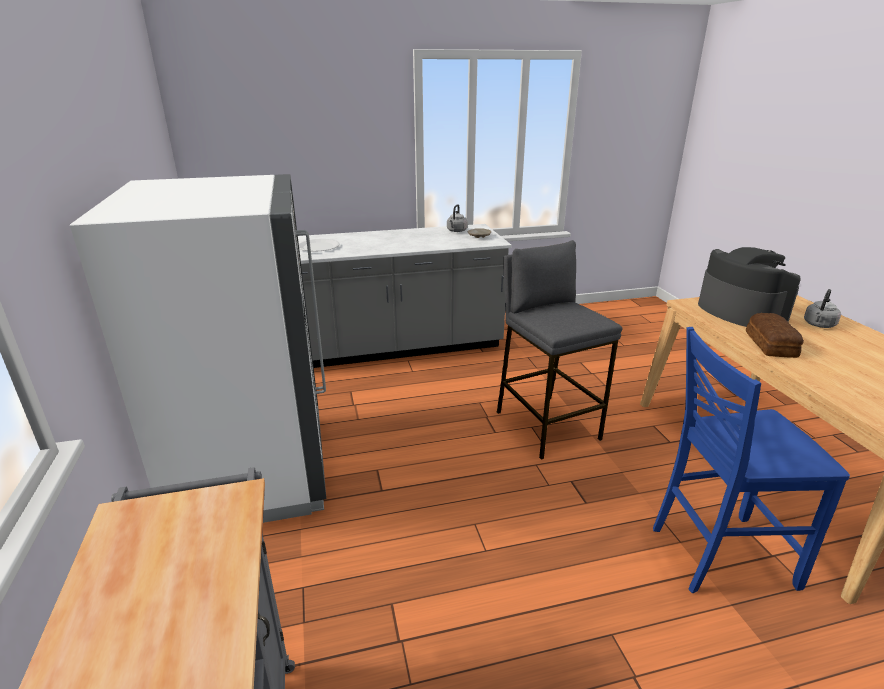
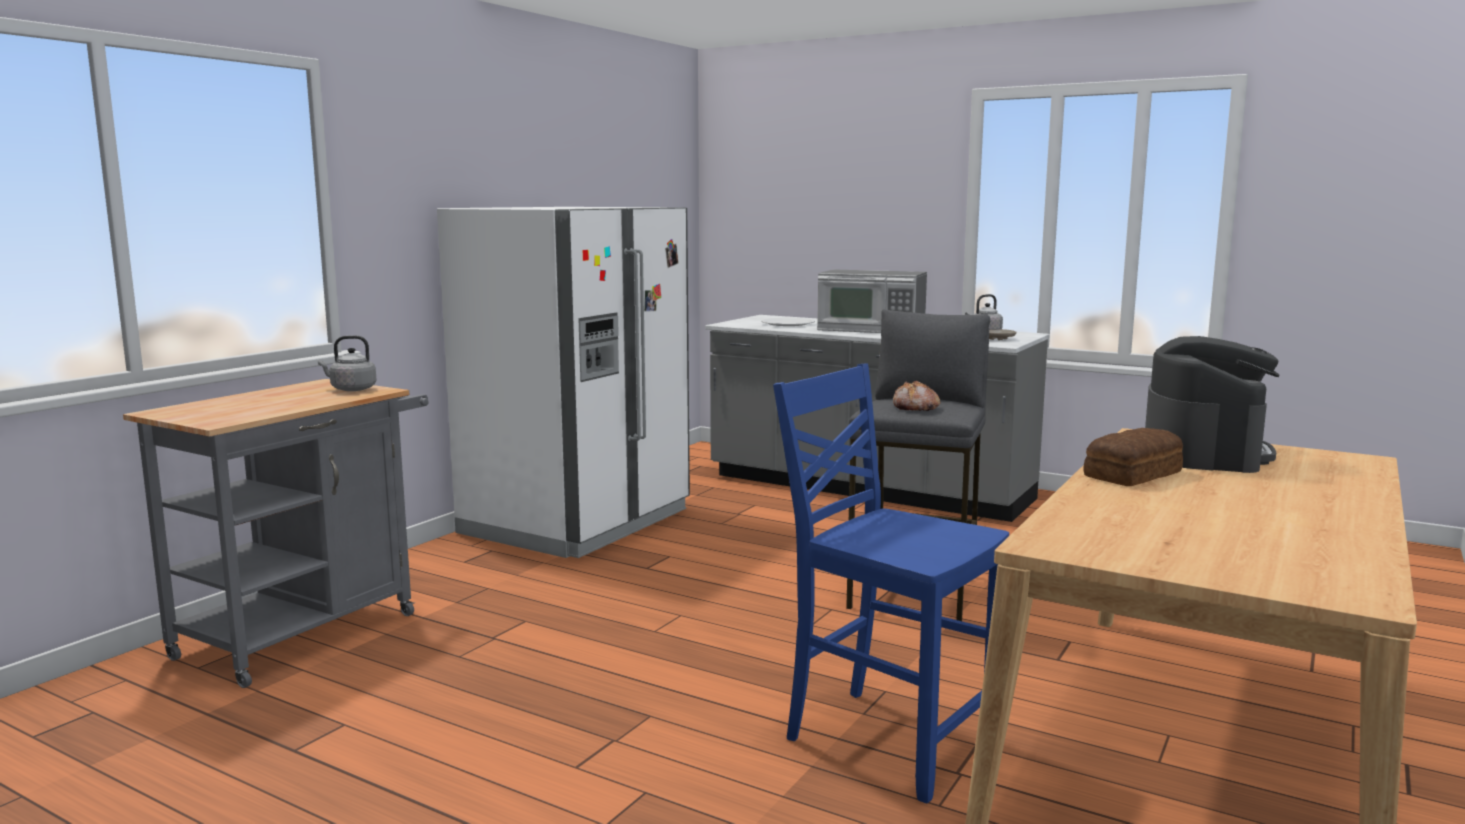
camera: 45 degrees right, 15 degrees down
grey kettle [804,289,841,328] -> grey kettle moved to [318,335,376,391]
none -> microwave [817,269,927,333]
none -> bread [893,381,940,411]

